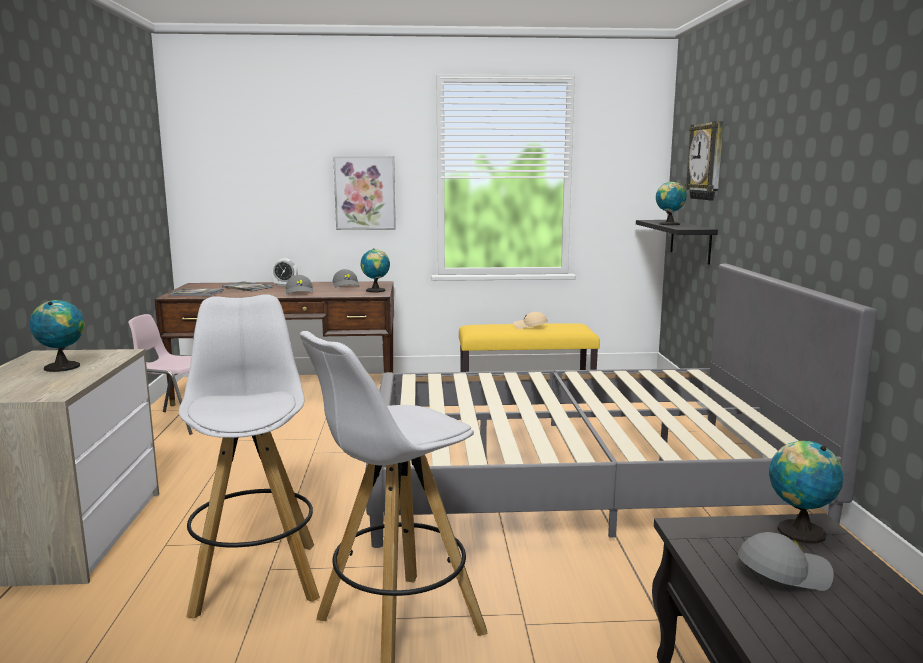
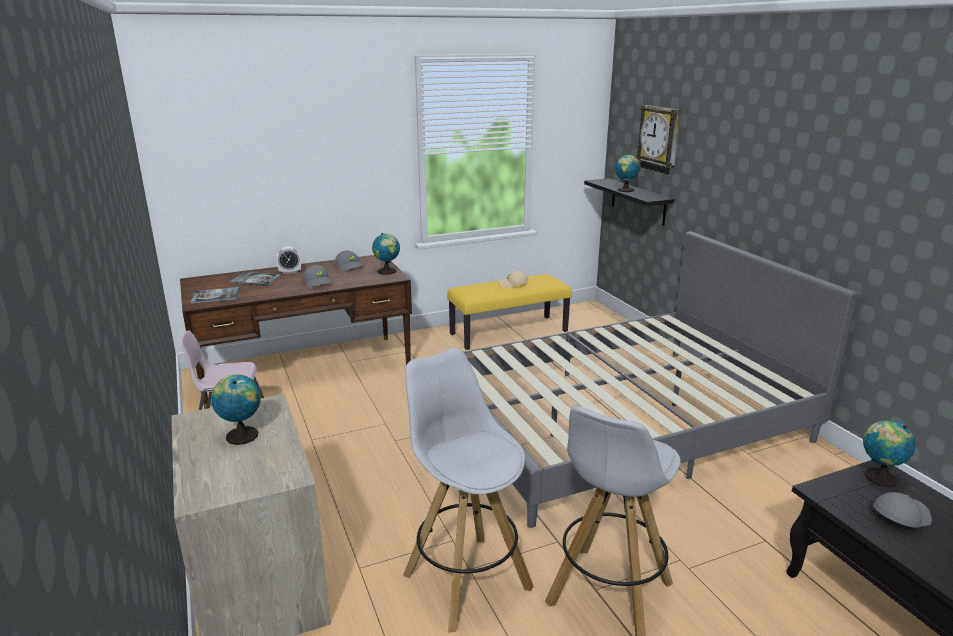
camera: 20 degrees left, 10 degrees up
picture [333,156,396,230] -> none

